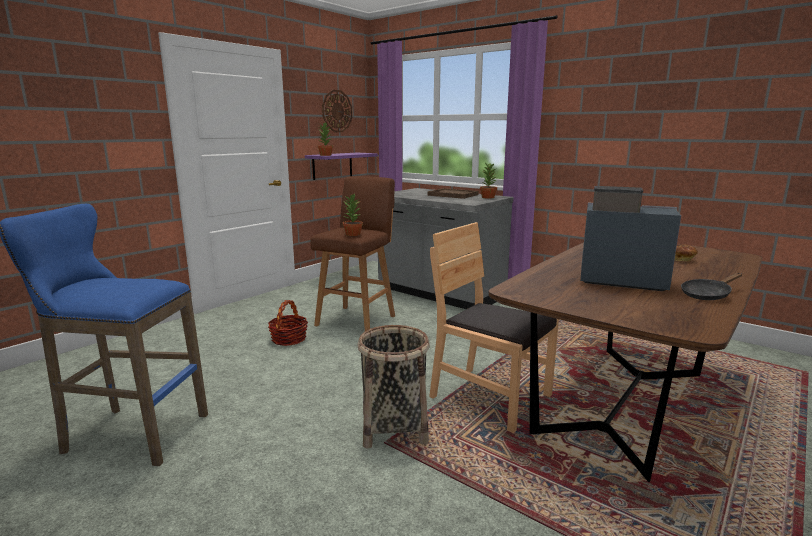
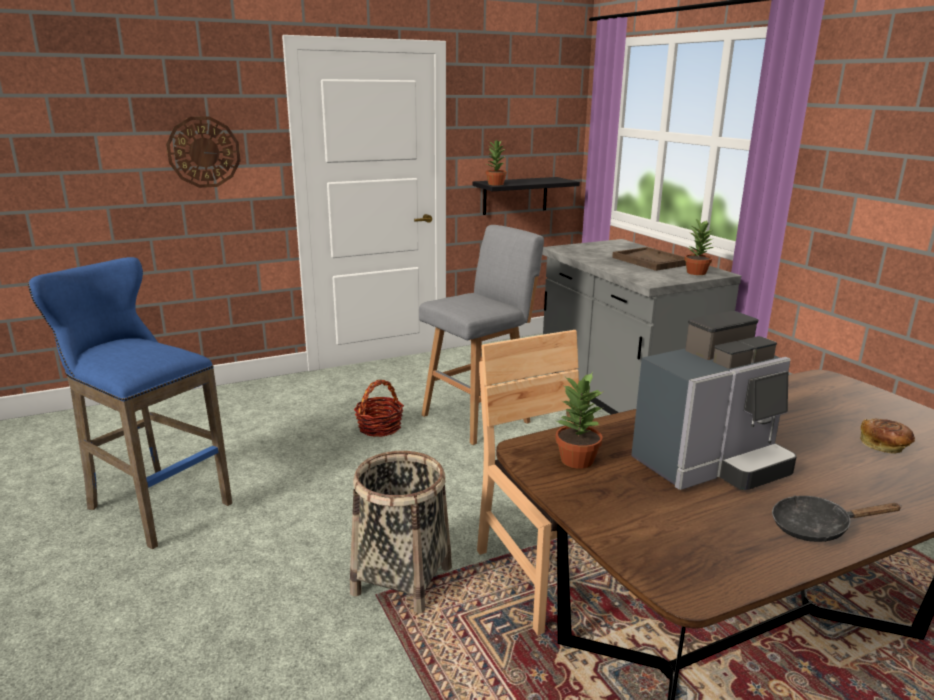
camera: 25 degrees right, 5 degrees up
purple shelf [305,153,378,180] -> black shelf [472,177,580,215]
brown stool [310,176,395,331] -> grey stool [419,225,544,445]
wall clock [322,90,352,132] -> wall clock moved to [166,116,241,188]
potted plant [343,194,363,236] -> potted plant moved to [555,372,604,469]
coffee machine [580,186,681,291] -> coffee machine turned 105 degrees clockwise [631,311,797,490]

